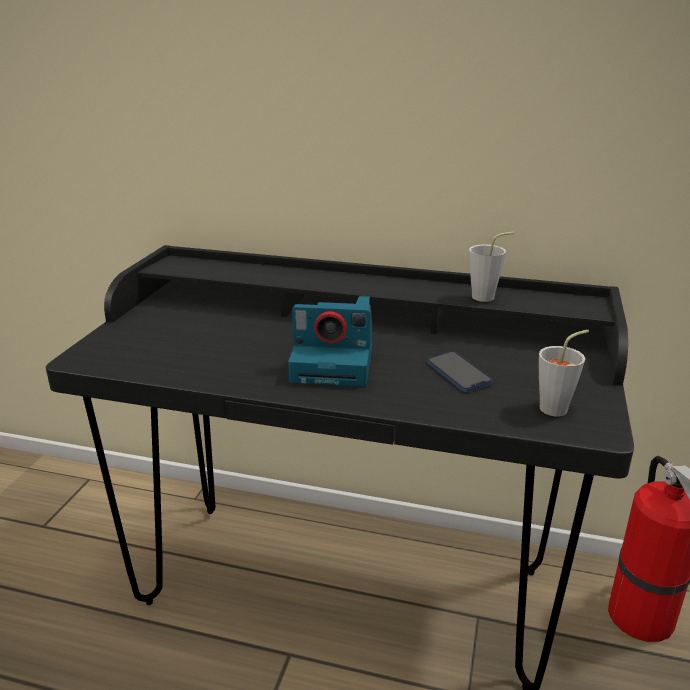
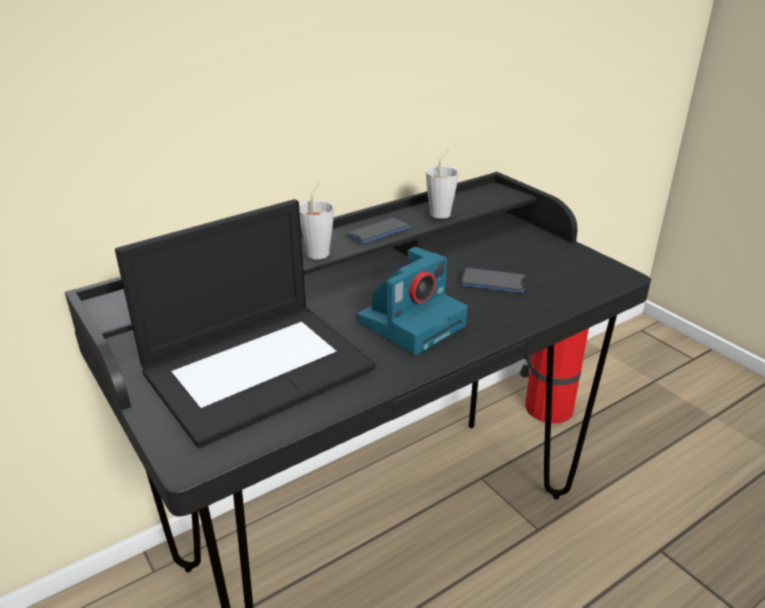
camera: 50 degrees left, 5 degrees up
grey cup [539,330,589,417] -> grey cup moved to [299,181,334,259]
none -> laptop [115,199,375,448]
none -> phone [347,217,411,243]

